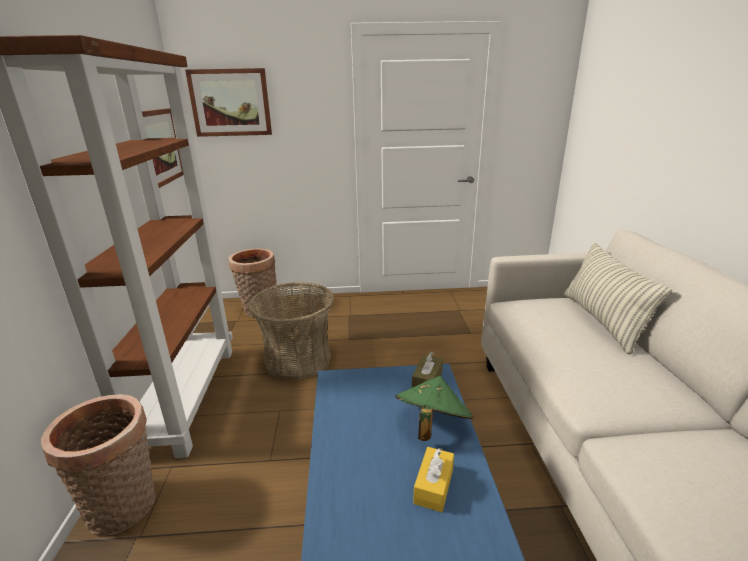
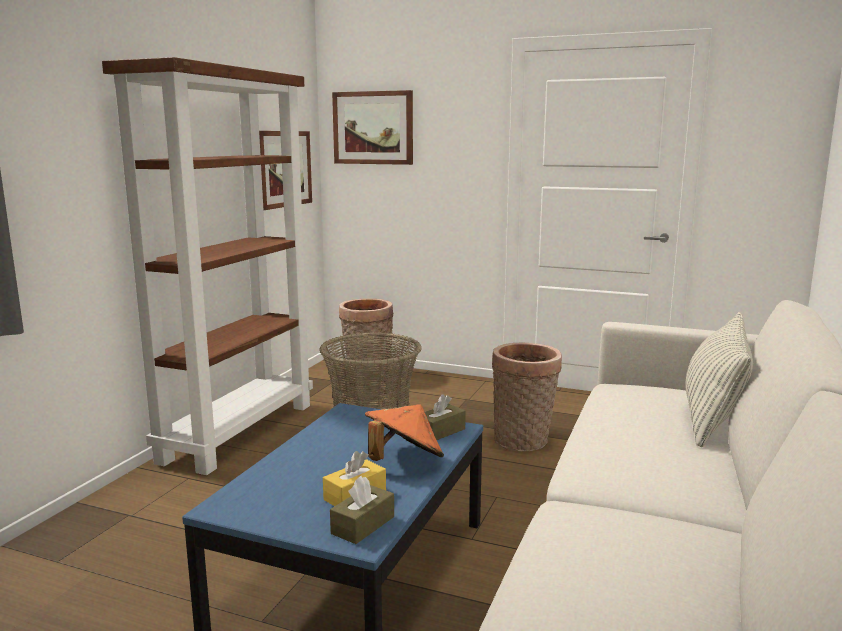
camera: 25 degrees right, 10 degrees down
basket [41,394,156,536] -> basket moved to [492,343,562,451]
green hat [395,376,474,441] -> orange hat [365,404,444,461]
none -> brown tissue box [330,476,394,544]

